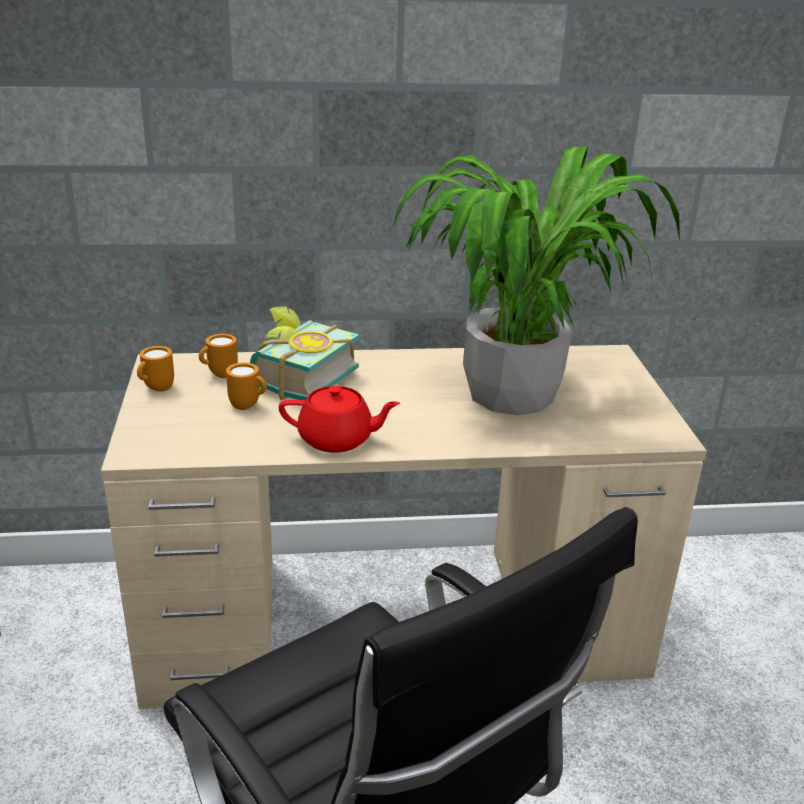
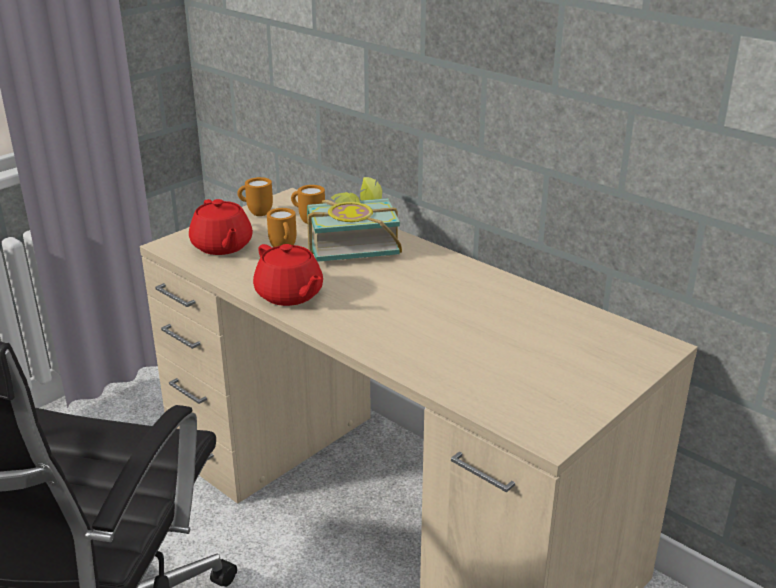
camera: 50 degrees right, 0 degrees up
potted plant [393,146,680,415] -> none
none -> red teapot [189,199,253,255]

